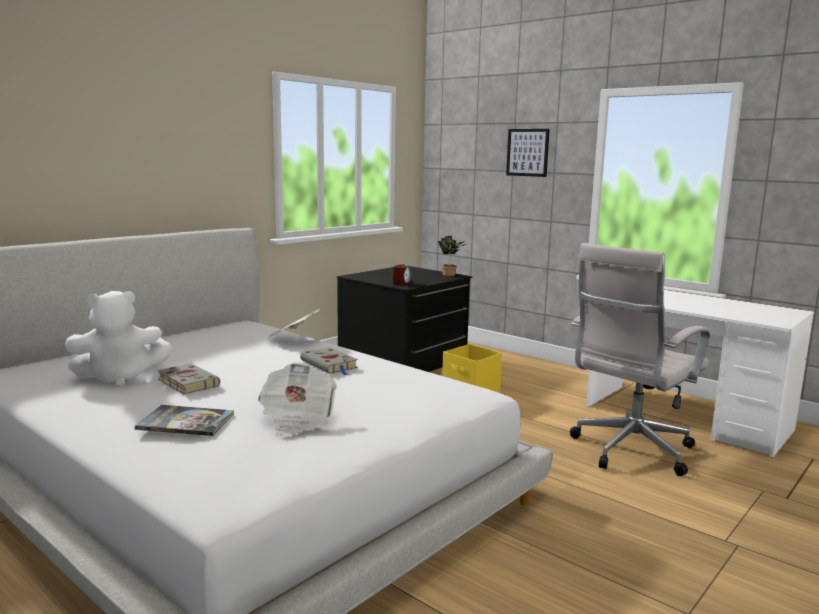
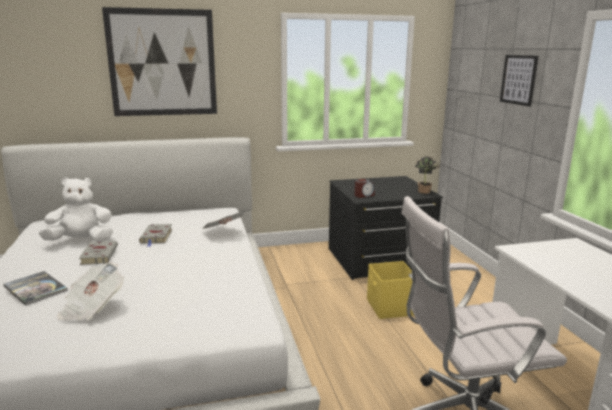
camera: 35 degrees right, 5 degrees up
white plush toy [65,291,172,387] -> white plush toy turned 150 degrees clockwise [39,177,113,242]
grey book [300,347,358,375] -> grey book moved to [139,224,172,247]
none -> picture [102,7,217,116]

